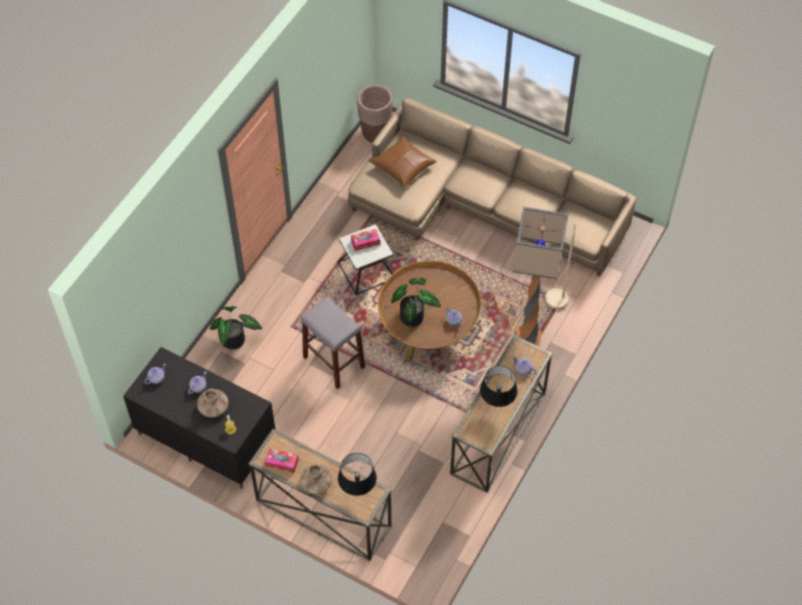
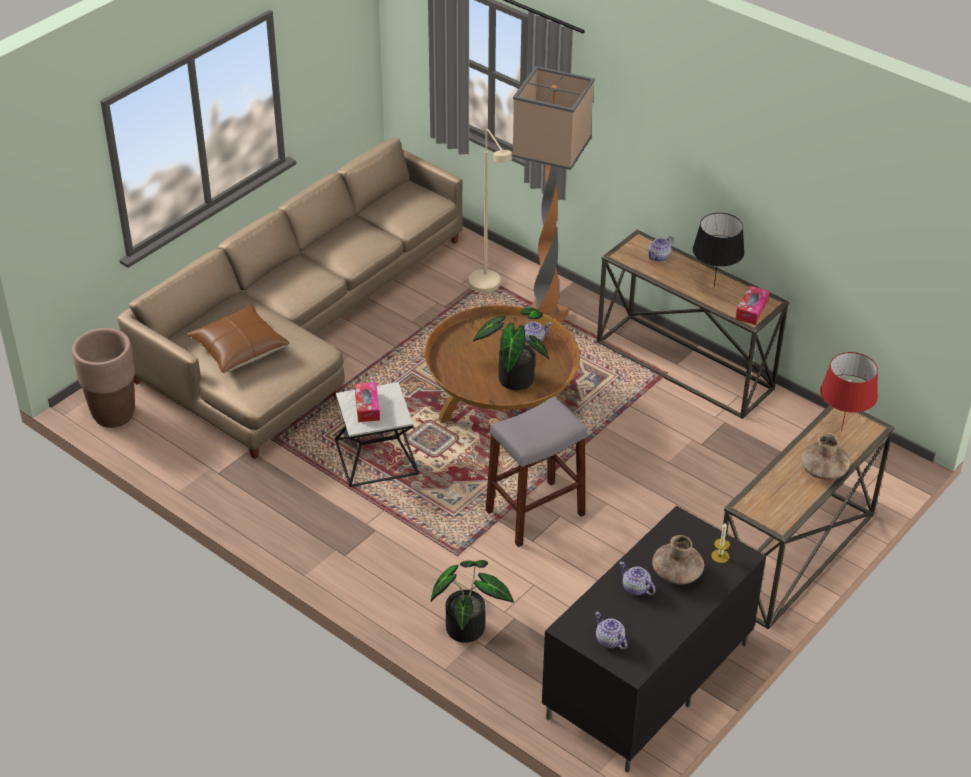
camera: 80 degrees left, 15 degrees down
tissue box [265,448,299,473] -> tissue box moved to [735,286,770,325]
black table lamp [338,453,377,496] -> red table lamp [820,352,878,431]

